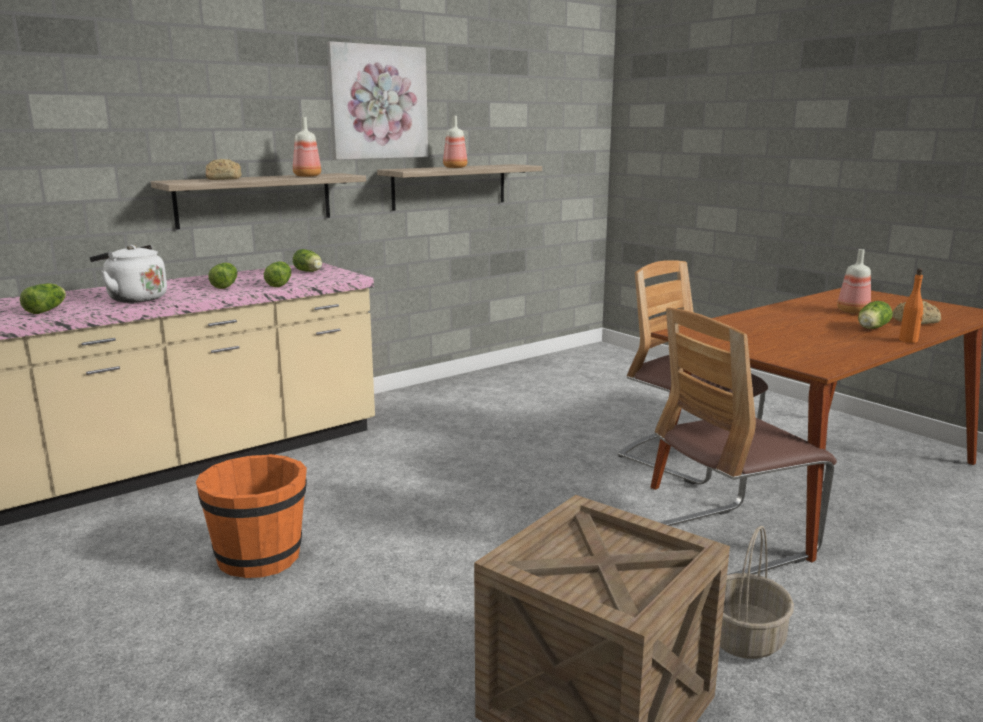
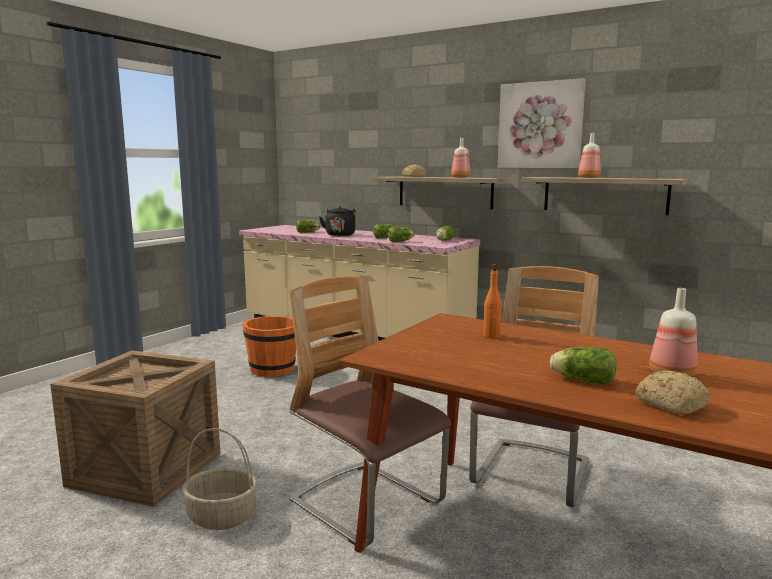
camera: 70 degrees right, 5 degrees down
white kettle [89,245,167,303] -> black kettle [319,206,356,236]
orange bottle [899,268,923,343] -> orange bottle moved to [483,264,502,339]

